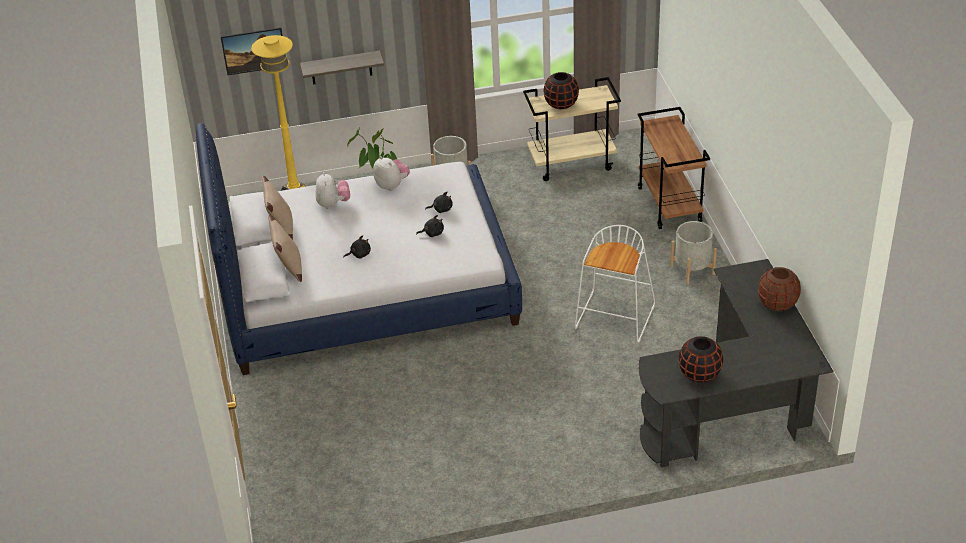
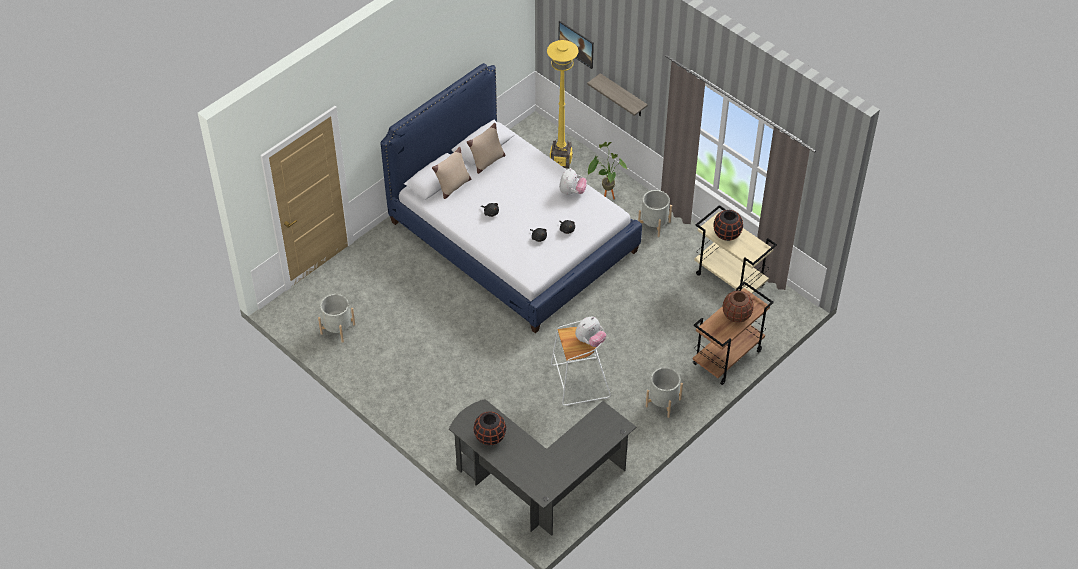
camera: 55 degrees right, 10 degrees up
plush toy [315,172,350,209] -> plush toy moved to [575,317,606,347]
brown vase [758,267,801,311] -> brown vase moved to [723,291,754,323]
none -> grey planter [318,294,355,343]

